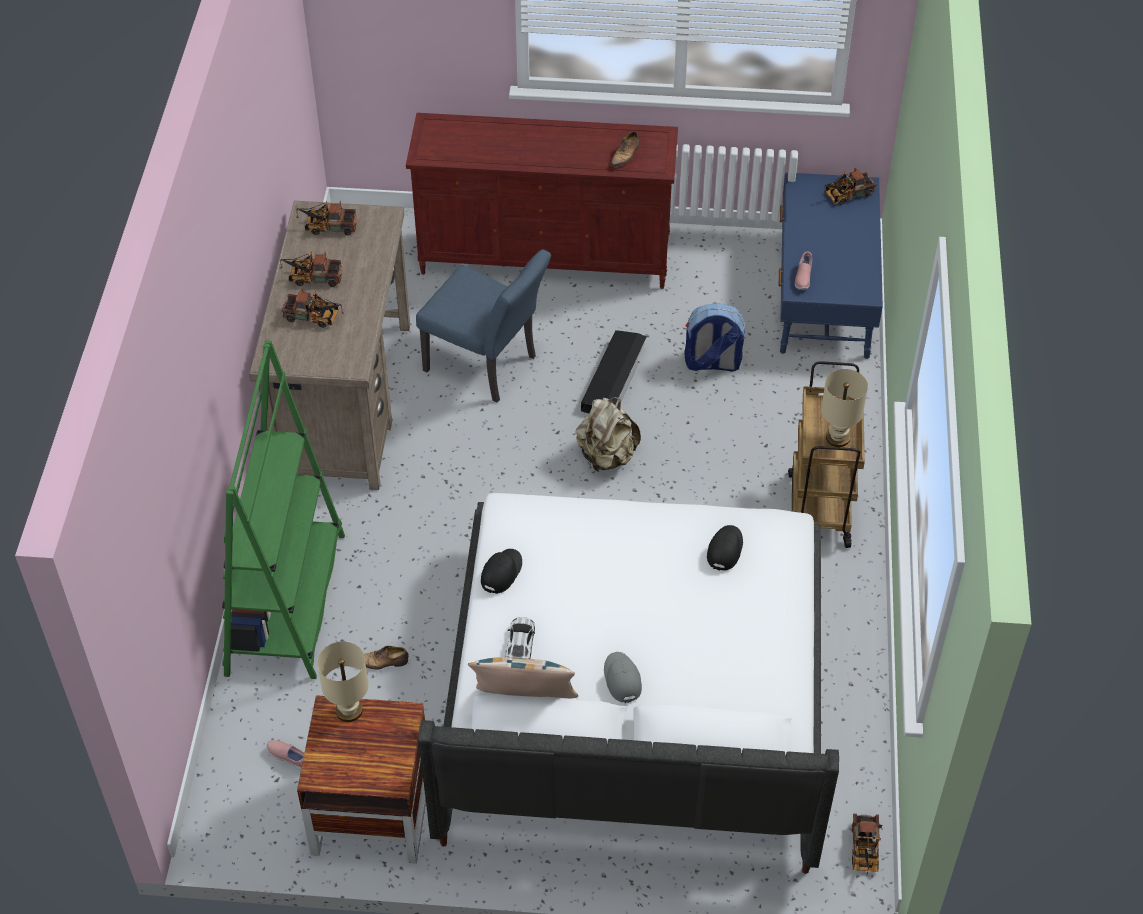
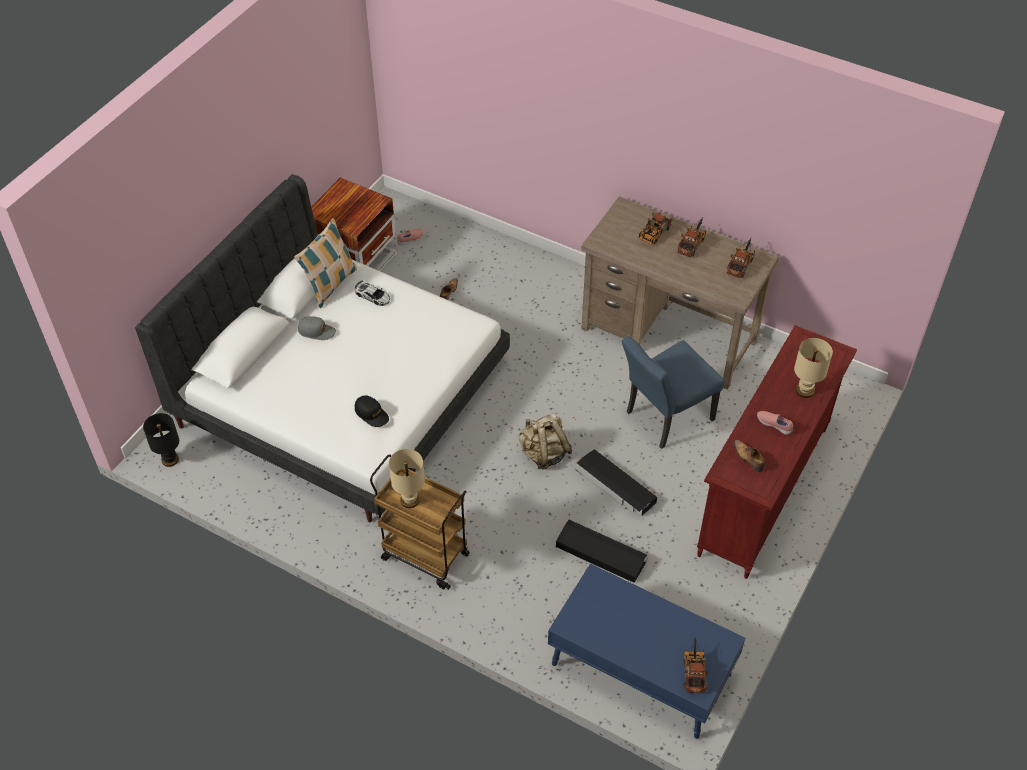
camera: 115 degrees right, 0 degrees up
green bookcase [222,340,345,679] -> none
beige table lamp [317,641,369,722] -> beige table lamp moved to [794,338,833,398]
black cap [481,549,522,594] -> none
backpack [684,303,745,372] -> black storage box [556,520,648,583]
pink shoe [795,251,812,290] -> pink shoe moved to [757,411,793,435]
toy truck [852,813,882,873] -> black table lamp [143,413,179,467]

